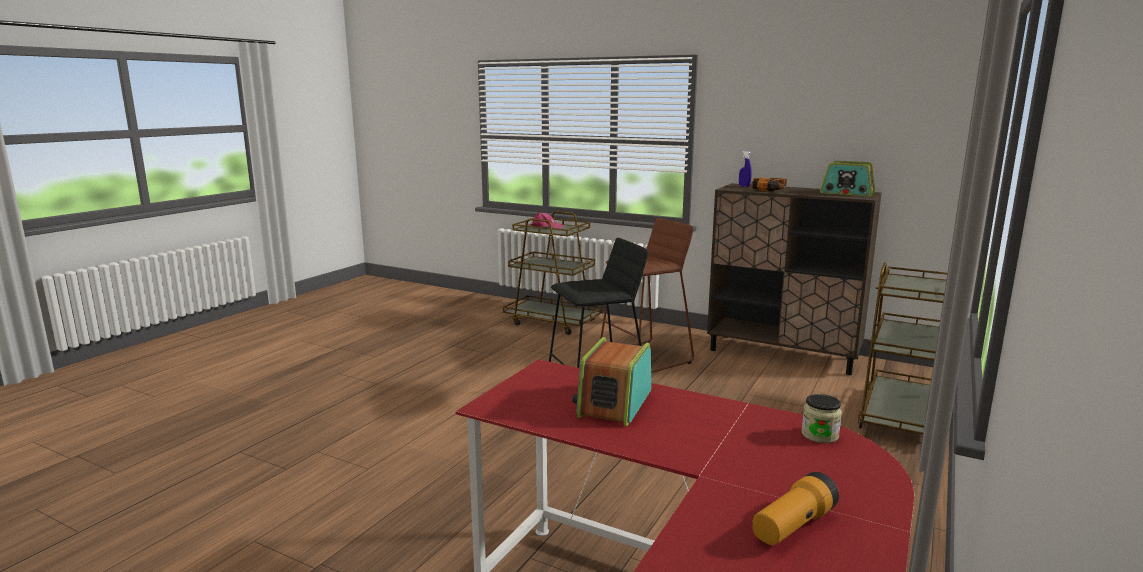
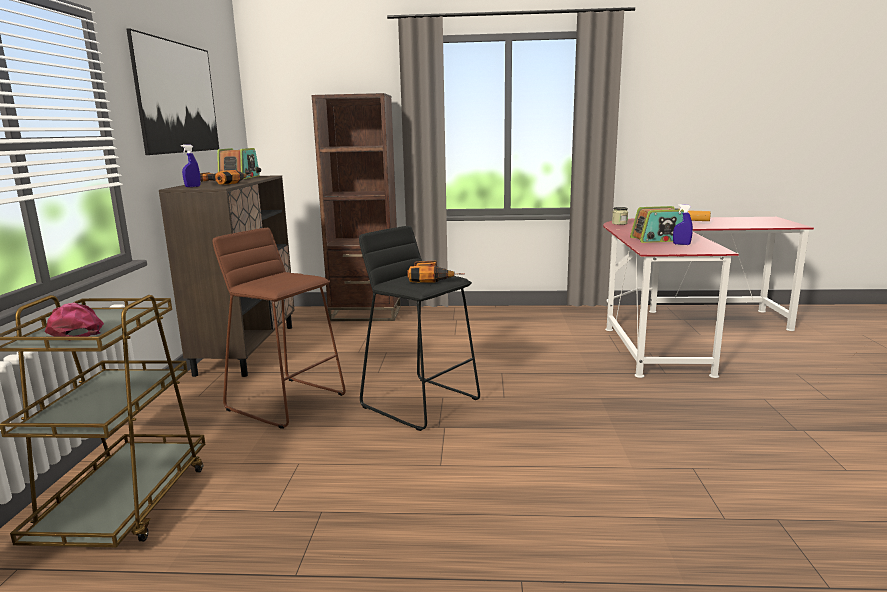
camera: 115 degrees left, 0 degrees up
brown cart [857,262,947,435] -> brown bookcase [312,93,400,321]
none -> picture [126,28,219,155]
none -> power drill [407,261,465,283]
none -> blue spray bottle [673,204,693,245]

